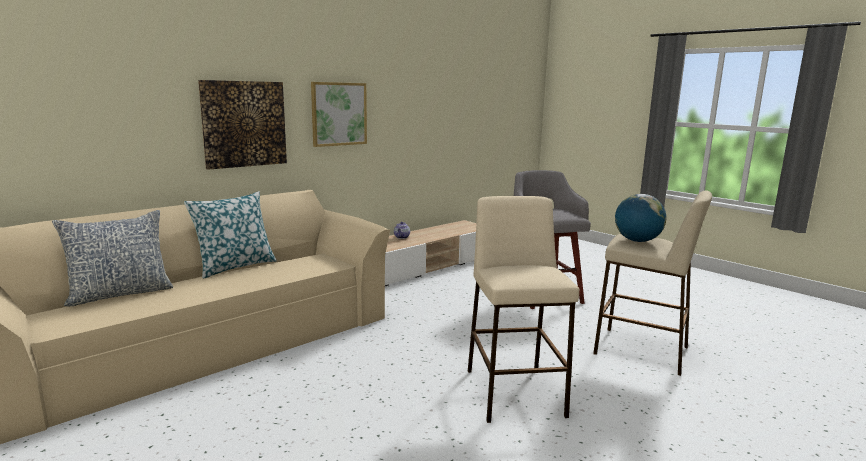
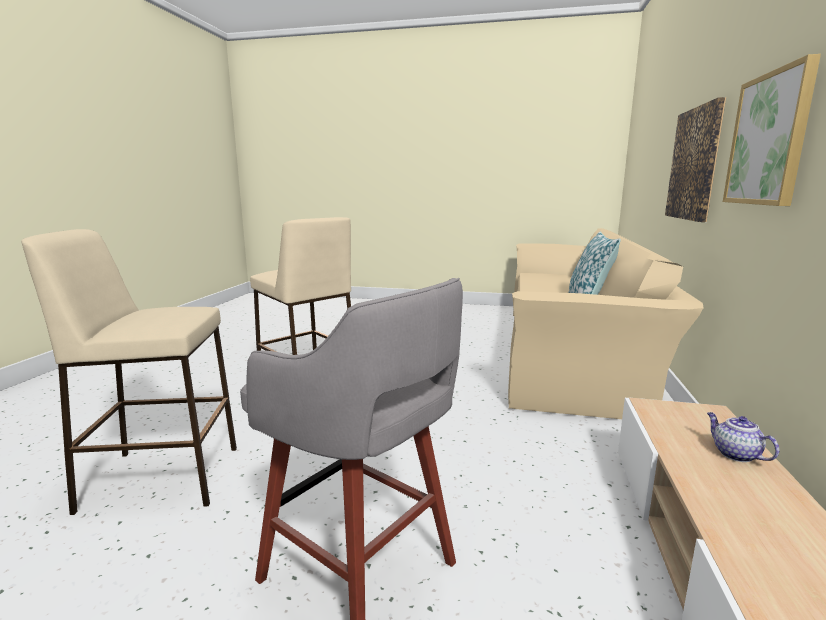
camera: 145 degrees right, 0 degrees up
pillow [52,210,173,306] -> none
globe [615,194,666,242] -> none

